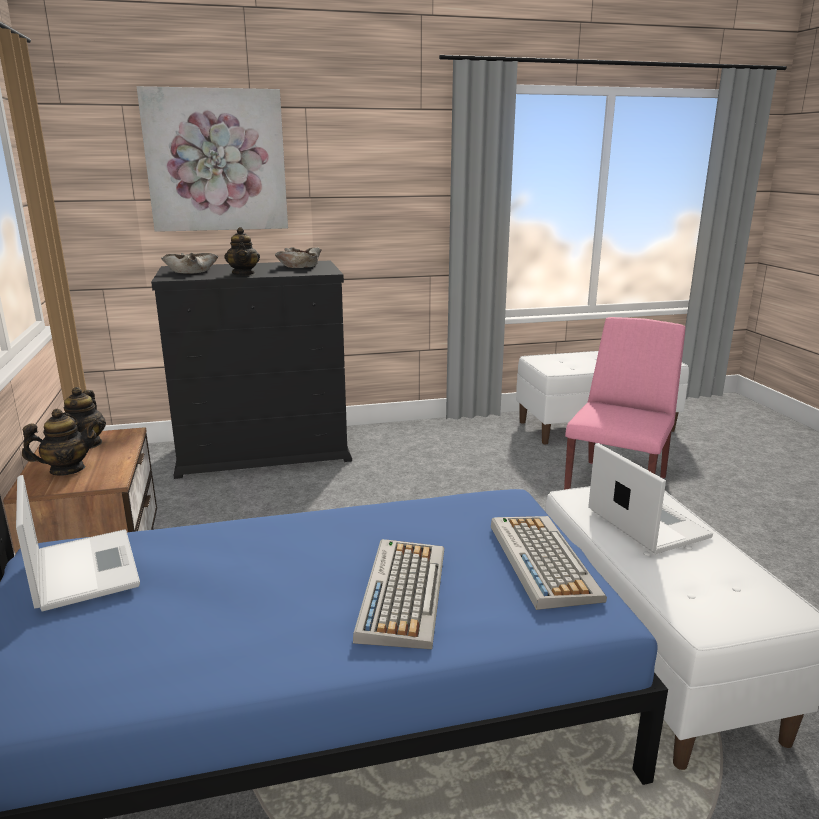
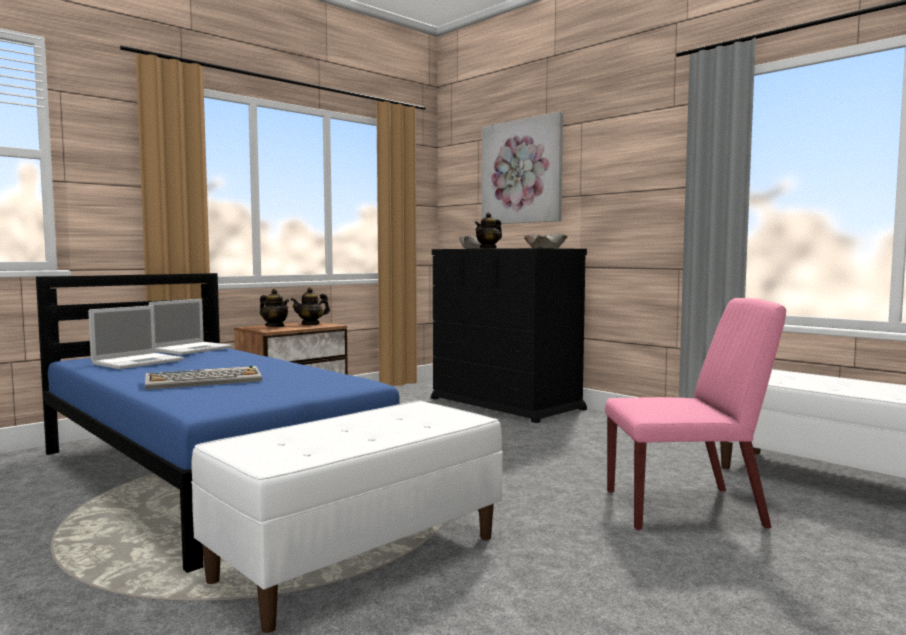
camera: 60 degrees right, 15 degrees down
keyboard [491,516,607,610] -> none
laptop [588,443,713,554] -> laptop moved to [88,305,184,369]

